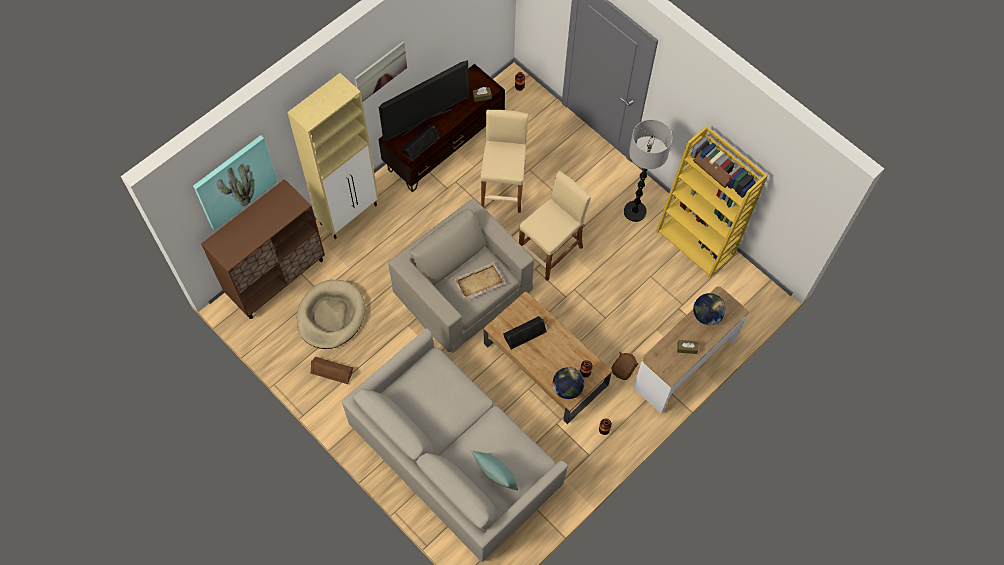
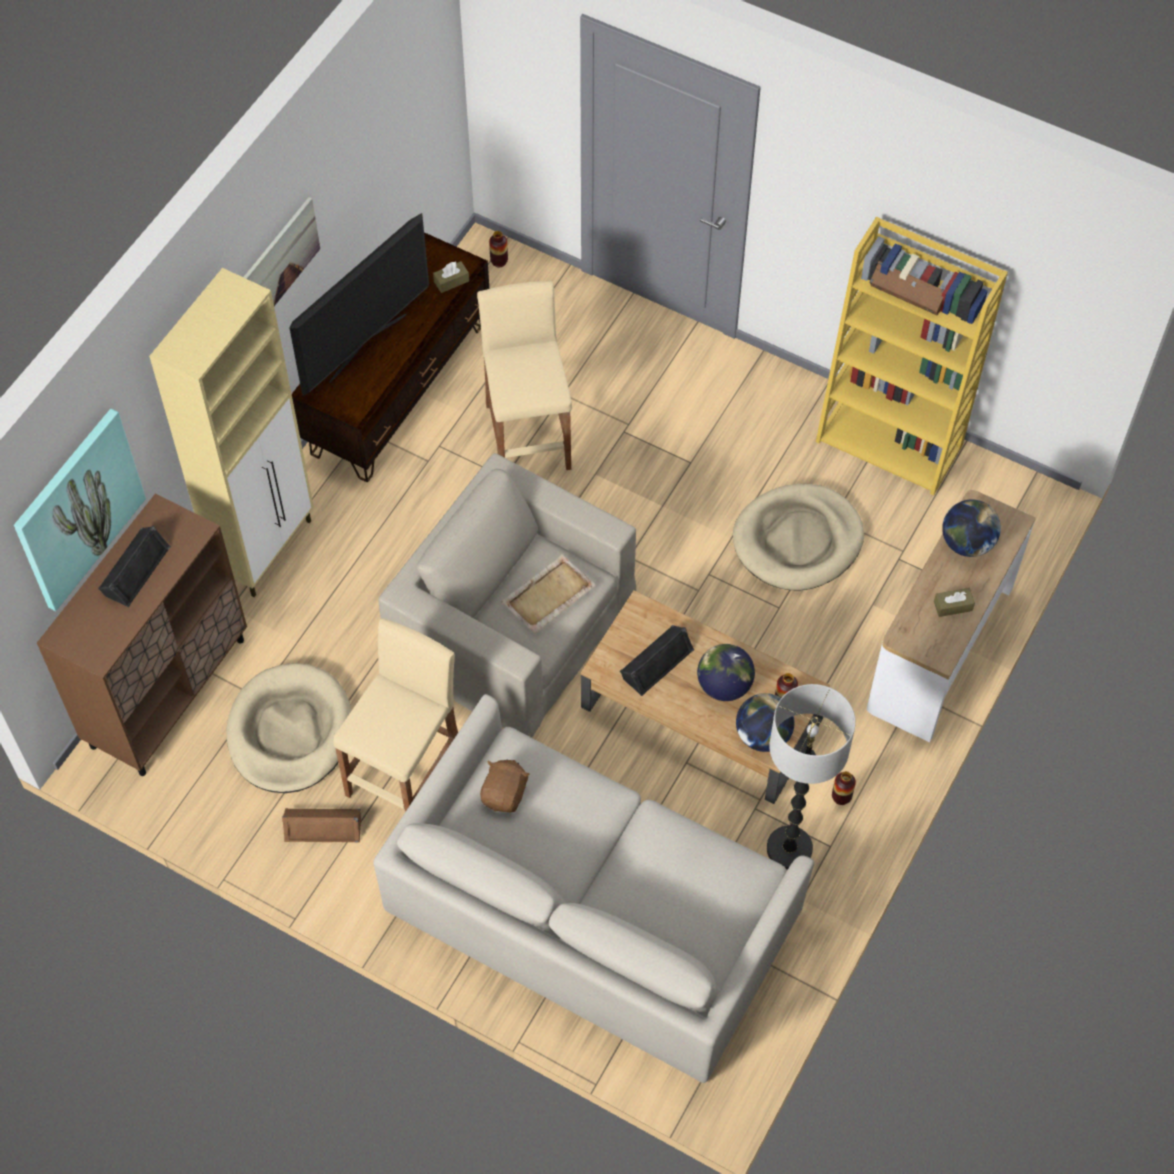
camera: 15 degrees left, 5 degrees down
black speaker [401,125,440,161] -> black speaker moved to [98,526,171,607]
turquoise pillow [471,450,518,490] -> none
beige stool [519,171,591,281] -> beige stool moved to [333,618,458,812]
brown plush toy [611,352,639,380] -> brown plush toy moved to [480,759,530,813]
floor lamp [624,119,672,222] -> floor lamp moved to [767,684,856,870]
none -> globe [697,644,755,701]
none -> beige dog bed [733,484,864,590]

